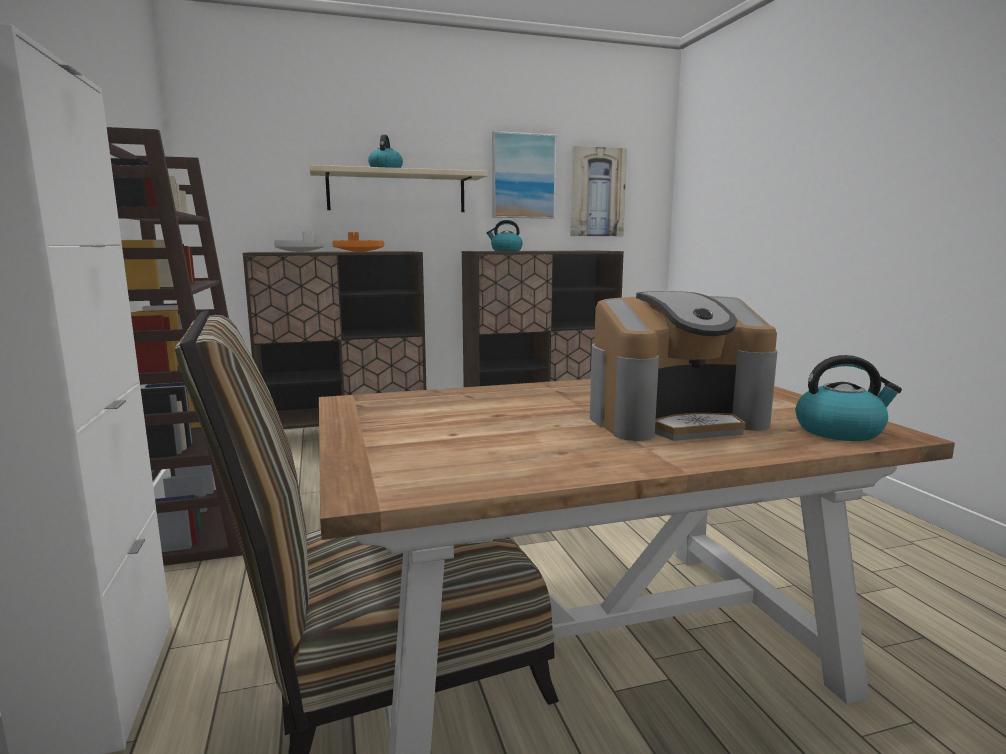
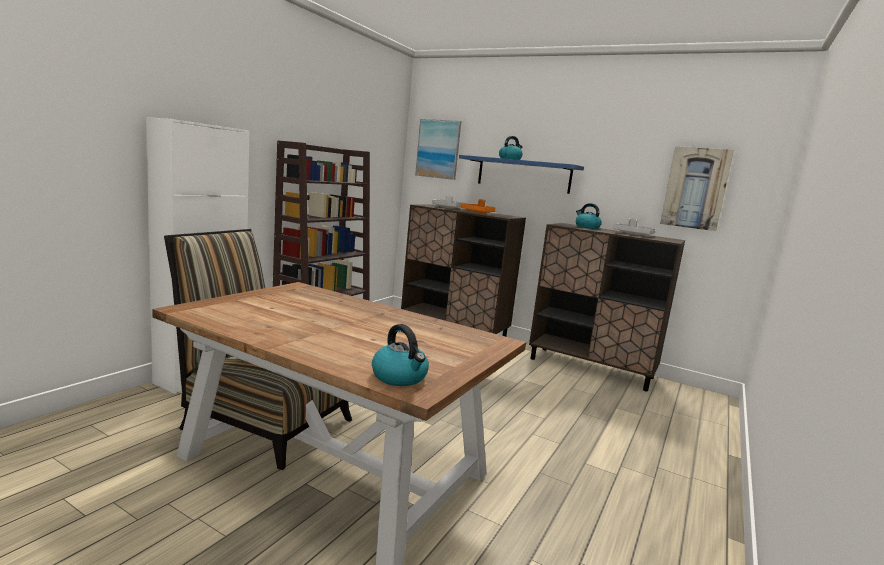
camera: 45 degrees right, 0 degrees up
beige shelf [310,165,488,212] -> blue shelf [459,155,584,194]
picture [492,131,556,218] -> picture moved to [415,119,461,180]
coffee machine [590,291,777,441] -> none
none -> grey tray [613,218,656,235]

